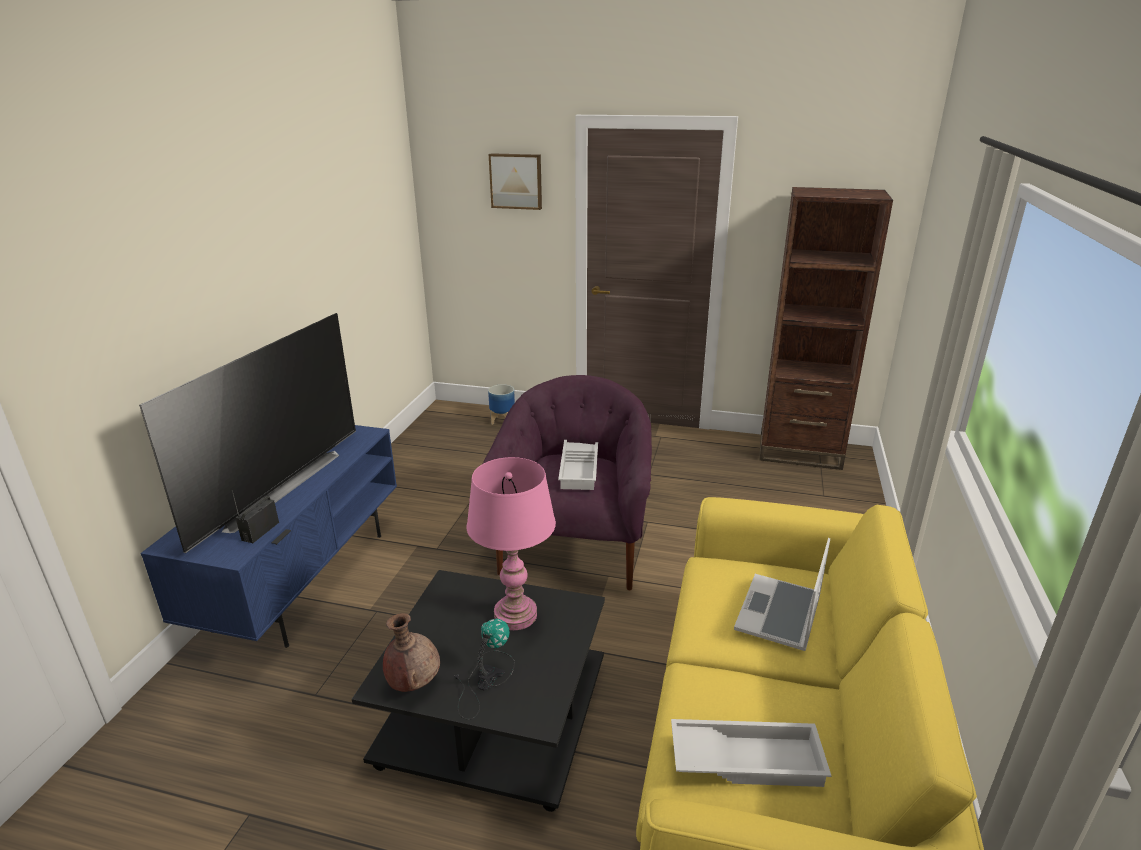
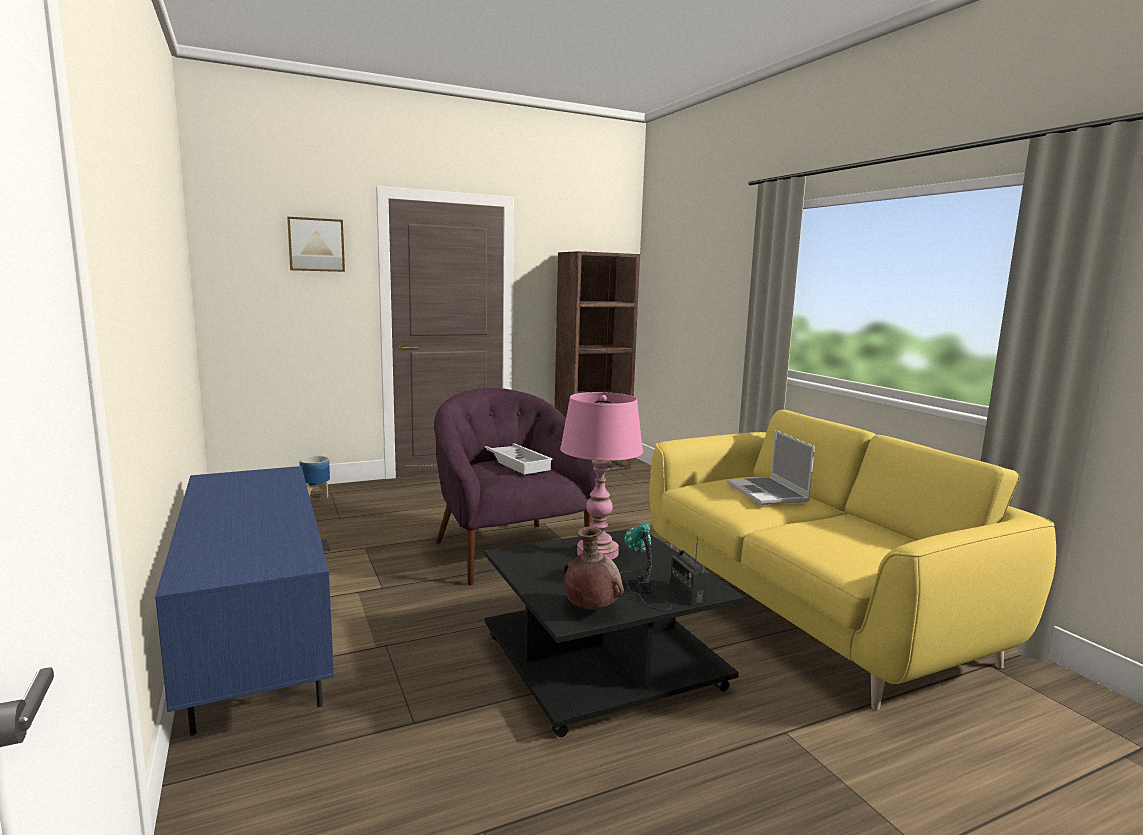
camera: 40 degrees left, 15 degrees down
television [139,313,356,553] -> none
radio [232,490,279,543] -> radio moved to [670,538,709,605]
white tray [671,719,831,787] -> none

